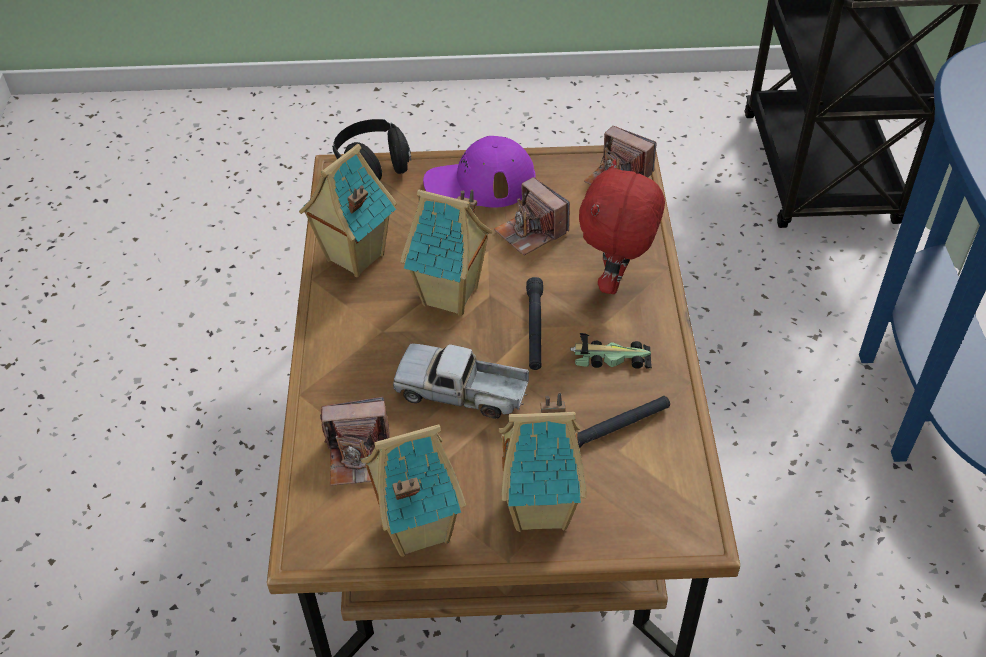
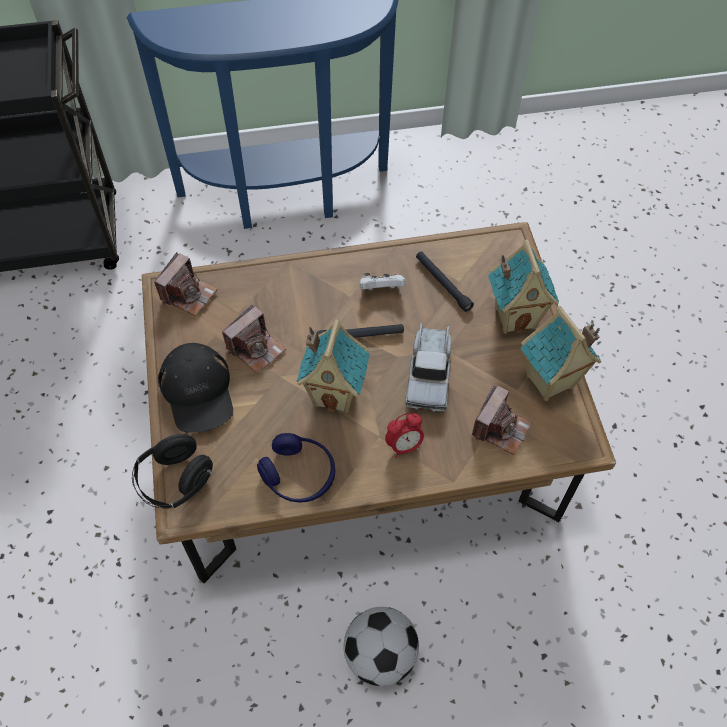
camera: 100 degrees left, 10 degrees up
toy house [299,144,397,277] -> blue headphones [257,433,335,502]
camera [320,397,390,485] -> camera turned 45 degrees clockwise [472,384,532,455]
purple cap [423,136,536,208] -> black cap [158,343,233,433]
toy car [570,333,652,369] -> white game controller [359,273,406,290]
red plush toy [579,159,665,294] -> none
none -> football [343,607,419,686]
none -> alarm clock [385,413,424,458]

